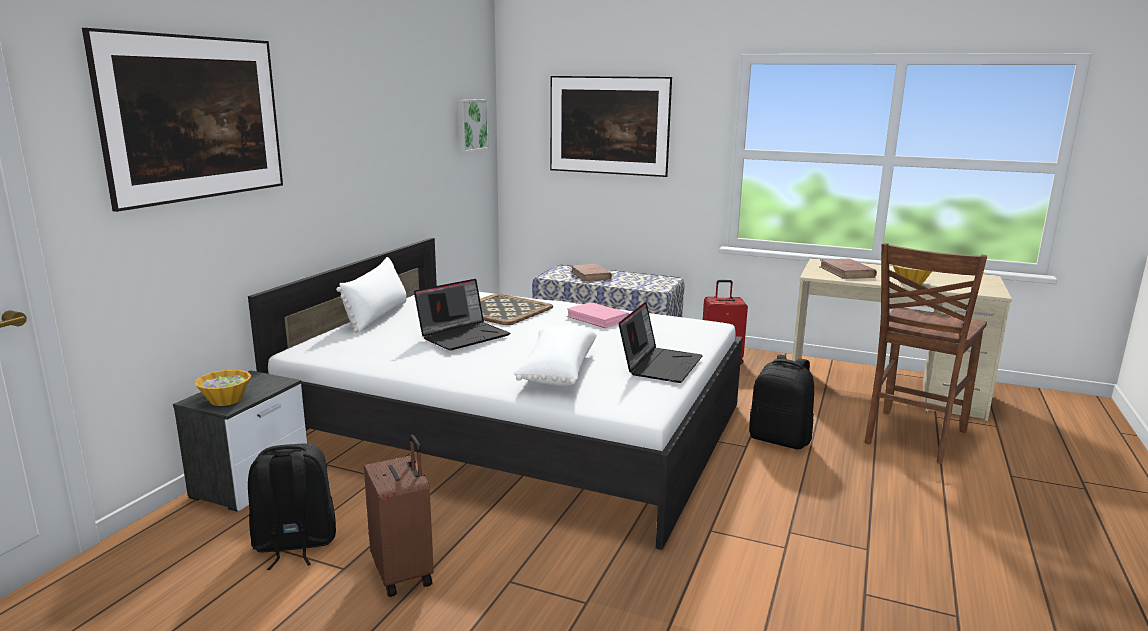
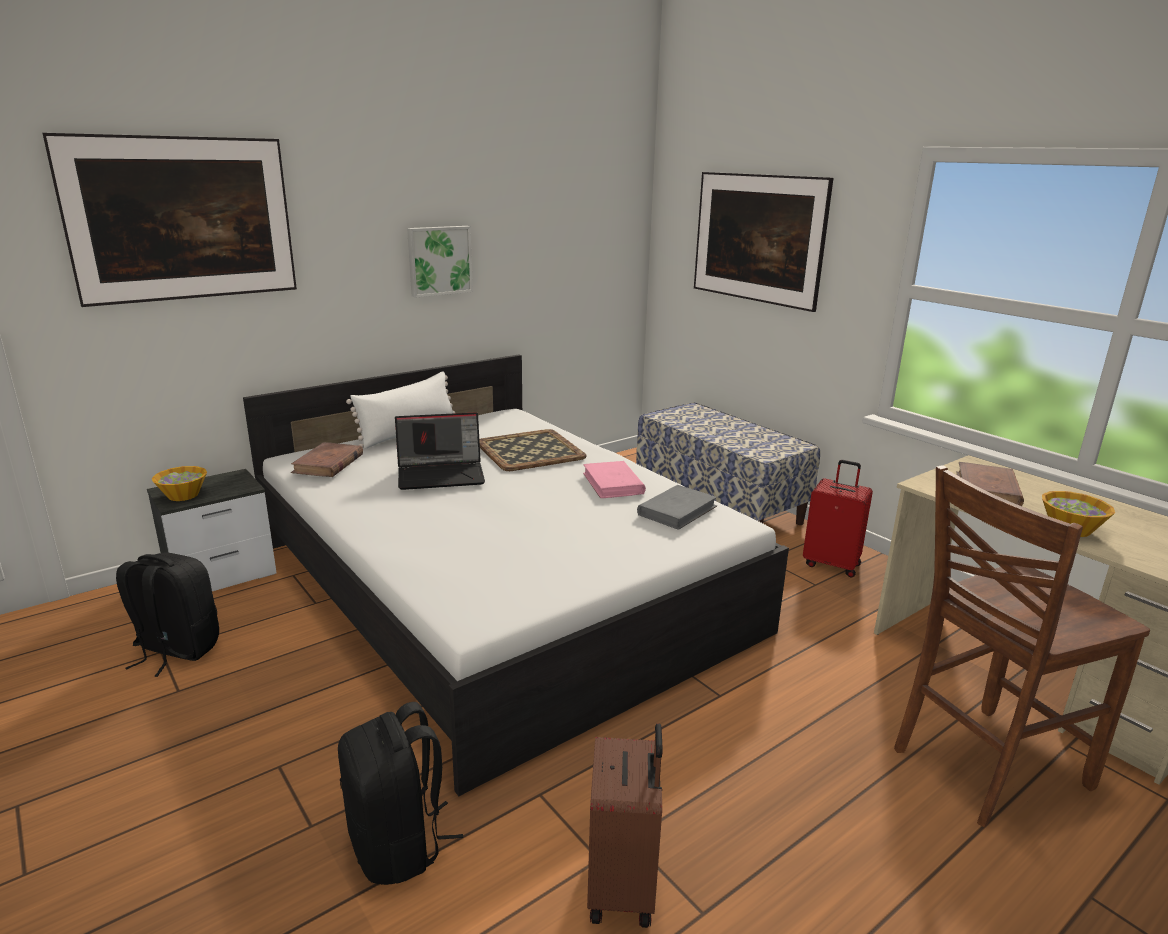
camera: 30 degrees right, 5 degrees up
brown suitcase [364,435,434,597] -> brown suitcase moved to [587,723,663,928]
picture [458,99,489,153] -> picture moved to [407,226,473,298]
white pillow [513,325,597,386] -> none
brown book [571,264,612,281] -> brown book moved to [291,442,363,477]
laptop [618,302,703,383] -> none
black backpack [749,355,814,449] -> black backpack moved to [338,702,463,885]
none -> grey book [637,485,717,530]

